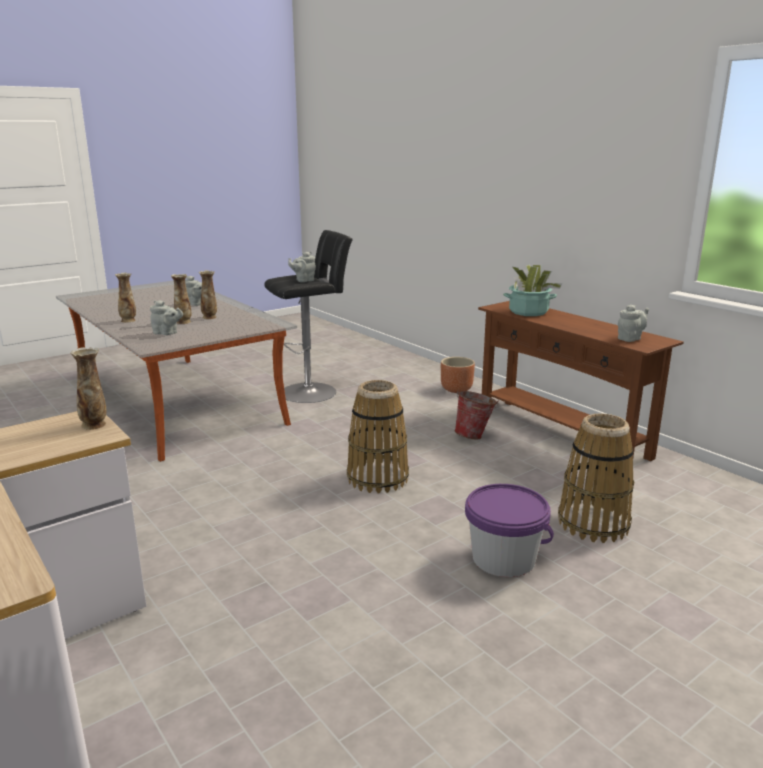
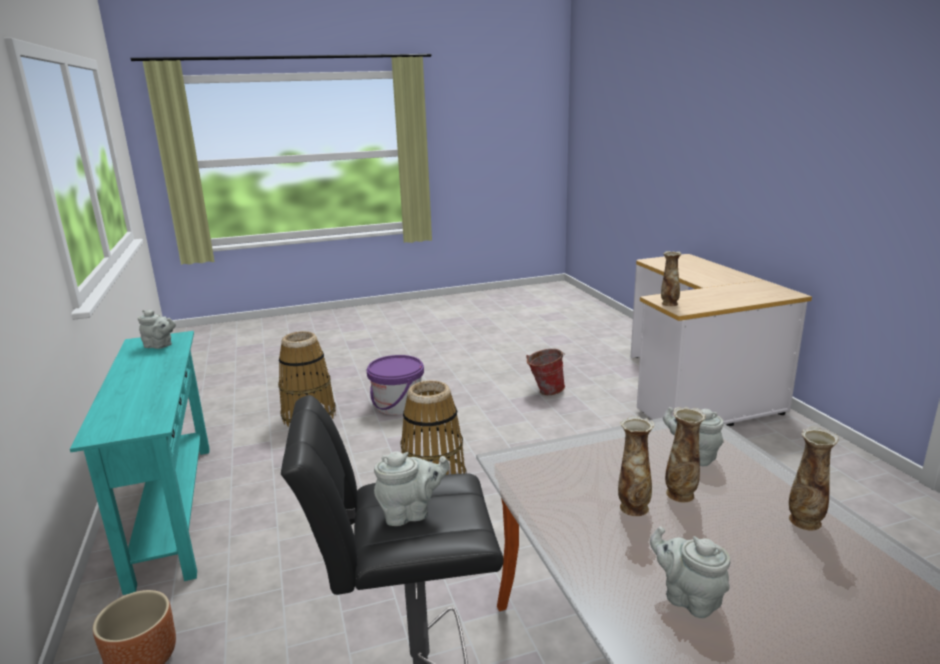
camera: 160 degrees left, 0 degrees up
bucket [454,391,499,439] -> bucket moved to [526,349,565,395]
brown console table [478,301,684,461] -> turquoise console table [70,331,210,595]
potted plant [503,265,563,316] -> none
grey teapot [618,304,649,342] -> grey teapot turned 150 degrees counterclockwise [138,309,176,349]

